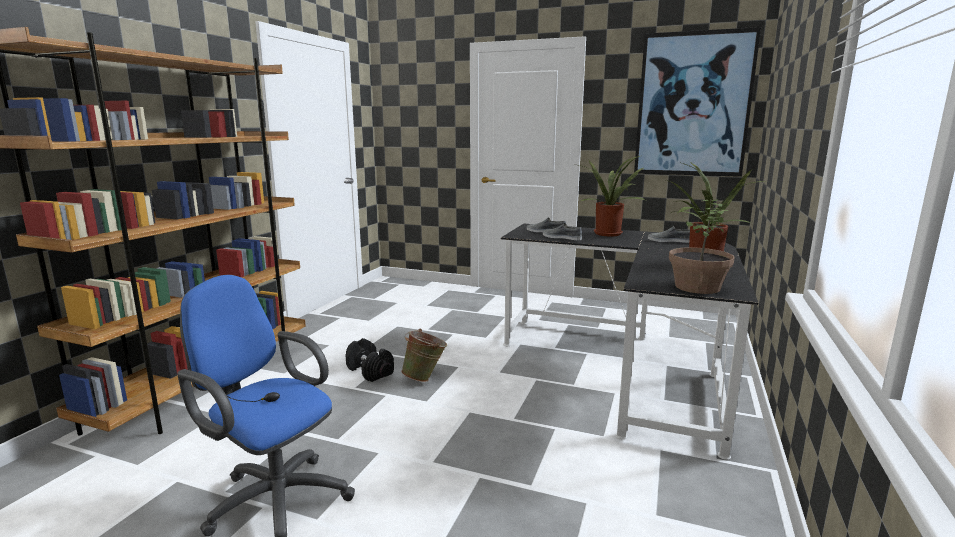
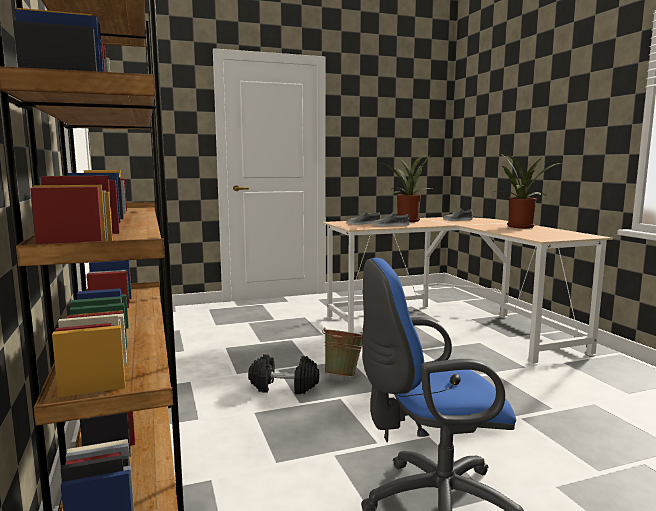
camera: 40 degrees left, 5 degrees down
black desk [501,224,759,460] -> beige desk [323,217,613,365]
picture [634,27,761,177] -> none
potted plant [669,199,735,294] -> none

